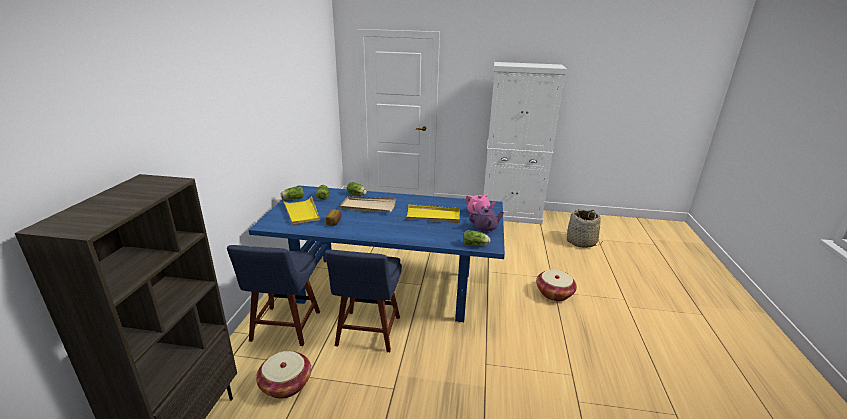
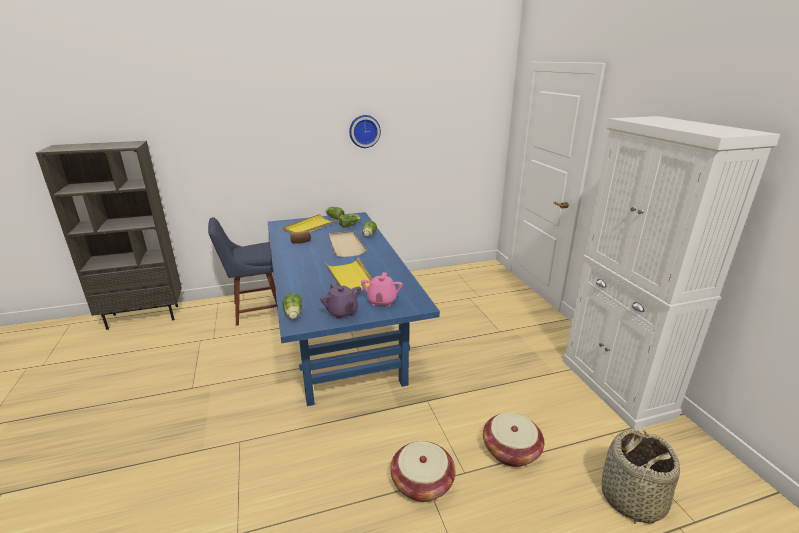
camera: 65 degrees right, 0 degrees up
basket [256,351,311,399] -> basket moved to [483,413,544,467]
blue chair [325,250,402,352] -> none
none -> wall clock [349,115,381,148]

